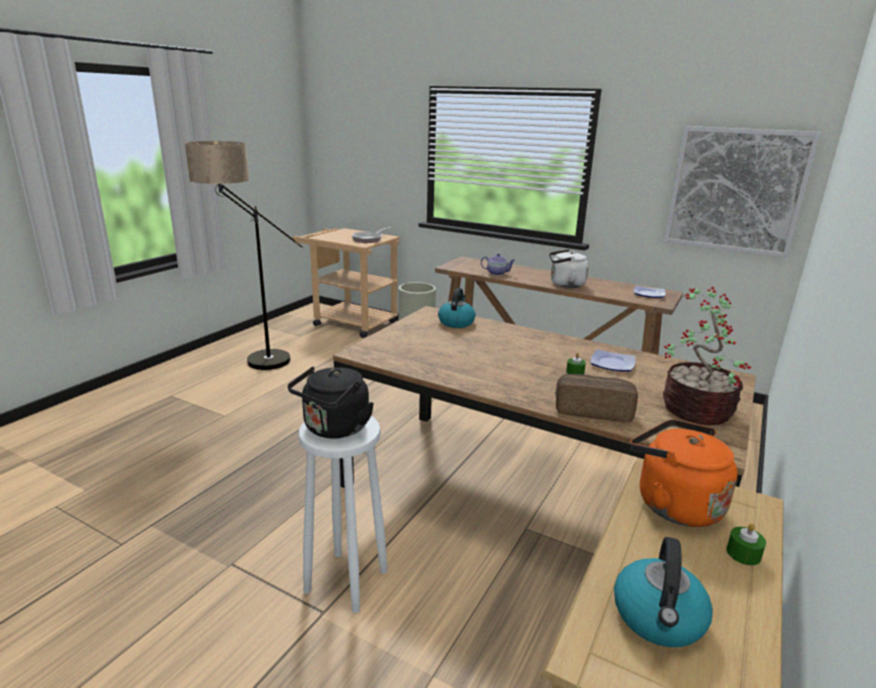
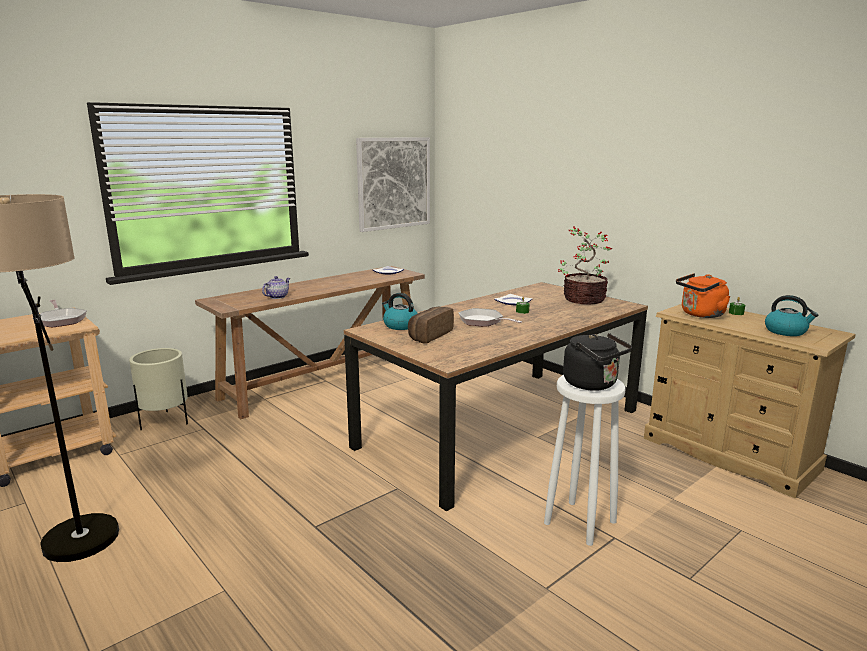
camera: 70 degrees left, 5 degrees down
white kettle [549,249,589,288] -> none
bread [556,374,638,422] -> bread moved to [408,307,454,343]
none -> frying pan [458,308,522,327]

